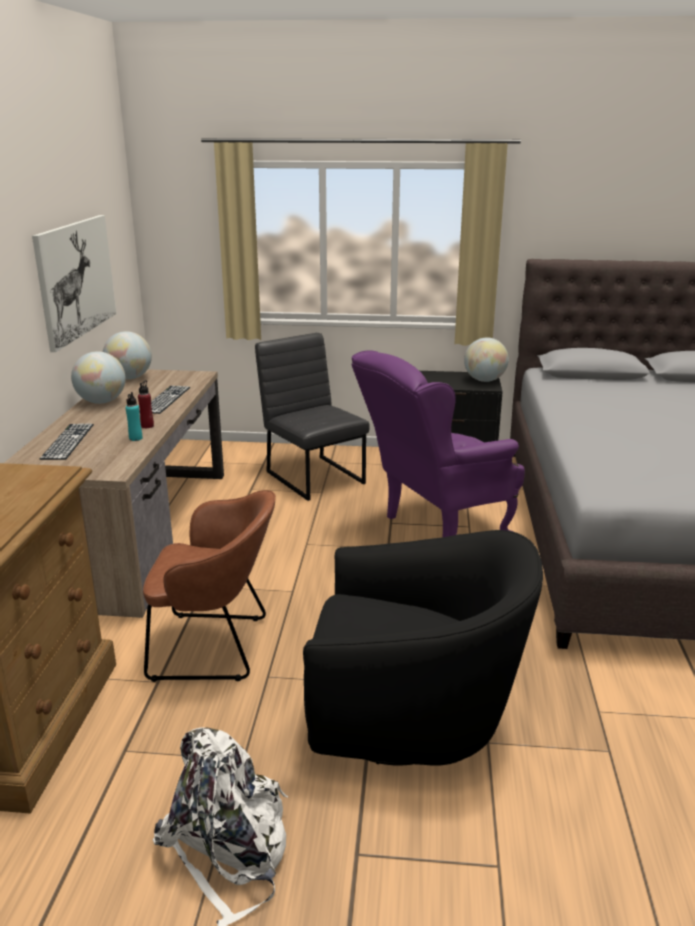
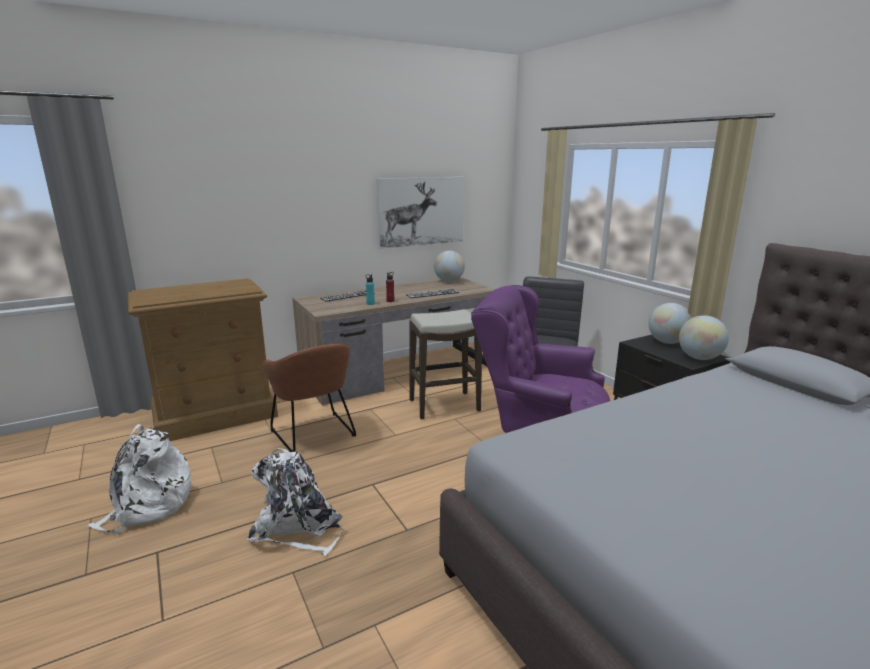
camera: 55 degrees right, 5 degrees down
globe [71,351,126,404] -> globe moved to [648,303,691,344]
black armchair [303,530,543,766] -> white backpack [247,448,343,556]
none -> stool [410,309,482,419]

